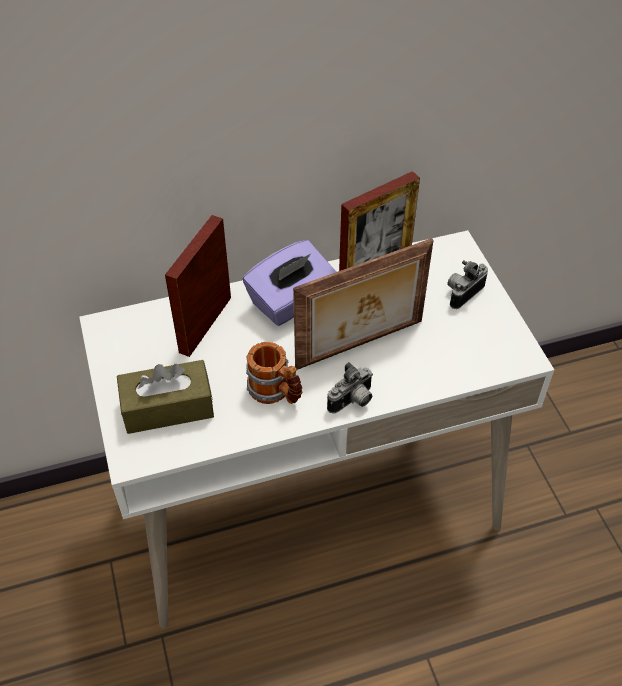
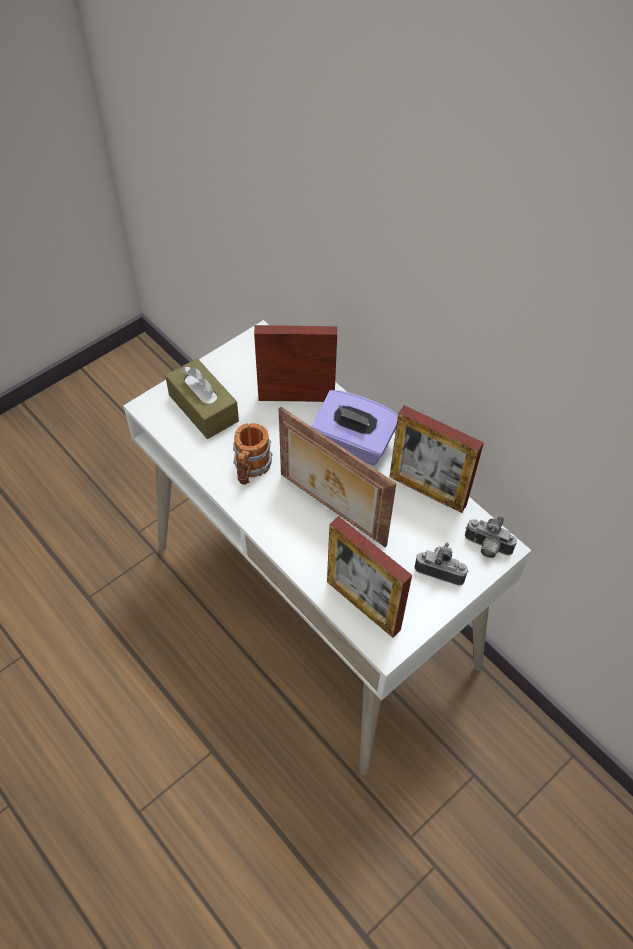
camera: 65 degrees right, 5 degrees up
camera [327,362,373,414] -> camera moved to [465,516,517,558]
none -> picture frame [327,516,412,638]

